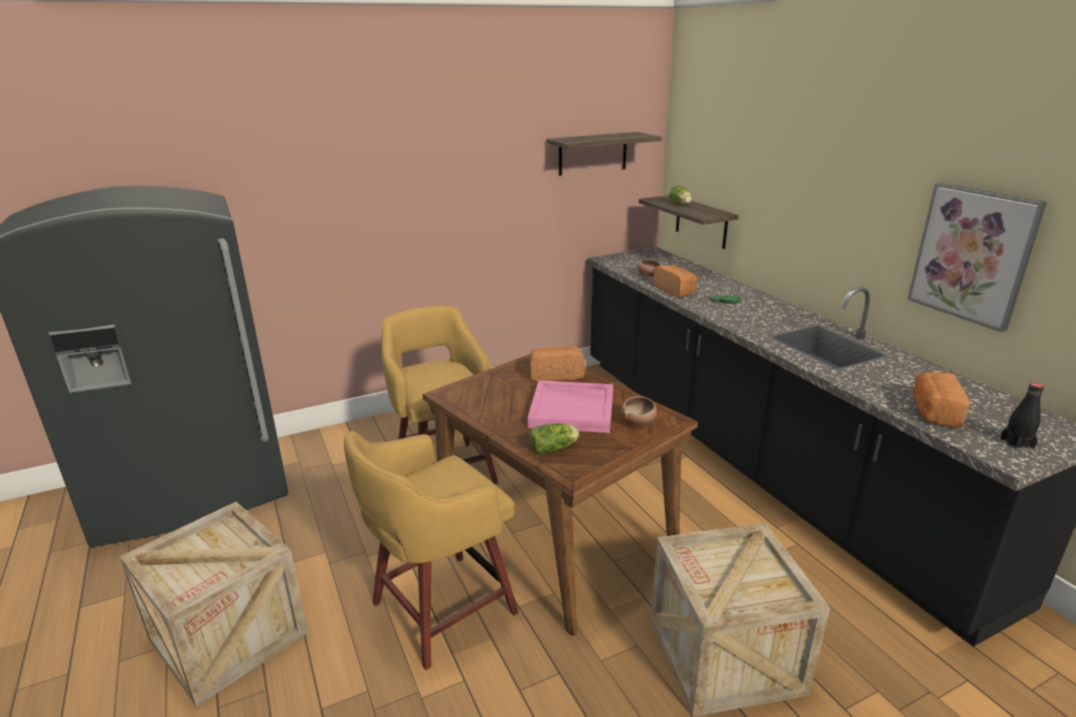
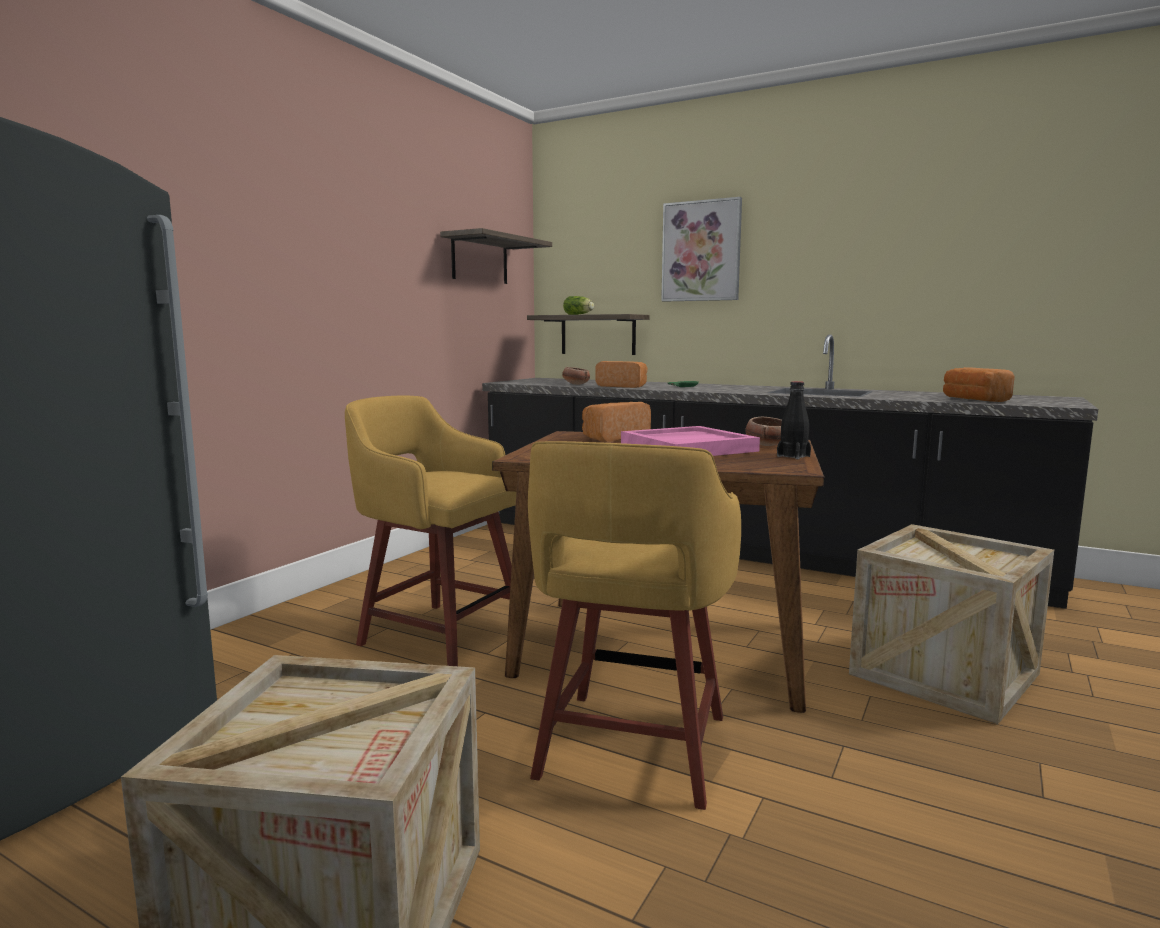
camera: 35 degrees left, 15 degrees down
lettuce [529,423,579,454] -> none
picture [907,183,1047,332] -> picture moved to [661,197,742,302]
black bottle [999,383,1044,451] -> black bottle moved to [777,381,811,459]

